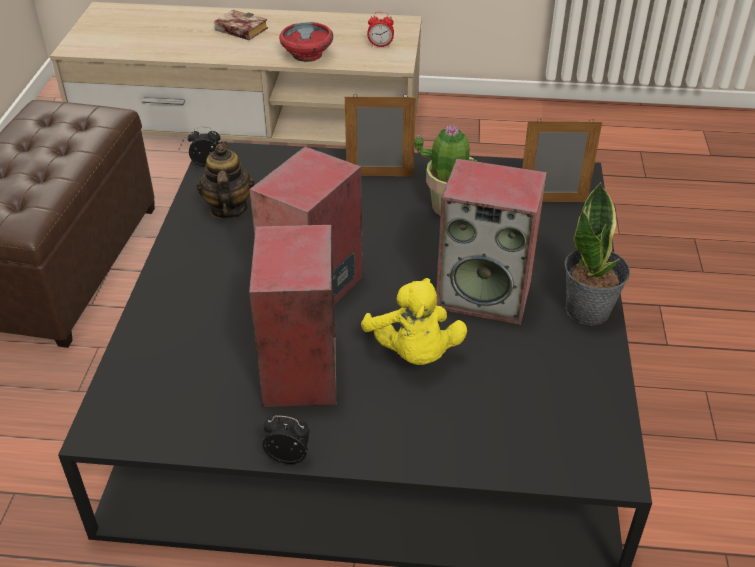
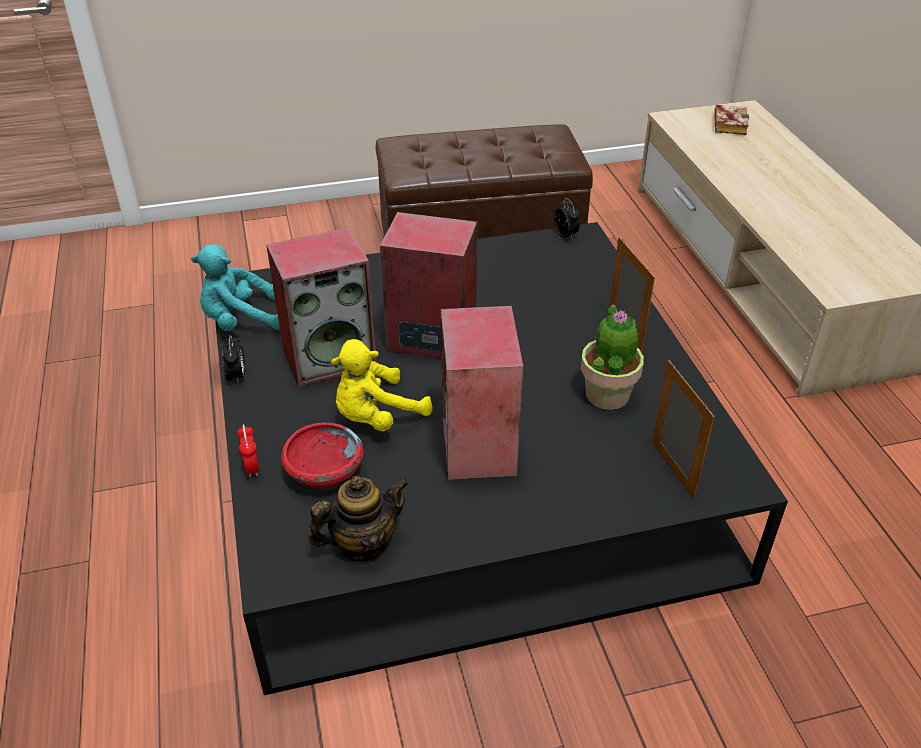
camera: 70 degrees right, 0 degrees up
teapot [197,141,255,219] -> teapot moved to [308,476,409,562]
book [214,10,268,40] -> book moved to [714,105,749,135]
red bowl [279,22,333,62] -> red bowl moved to [281,422,363,489]
alarm clock [367,12,394,47] -> alarm clock moved to [237,424,259,478]
potted plant [565,182,630,325] -> none
none -> turquoise plush toy [191,244,280,331]

